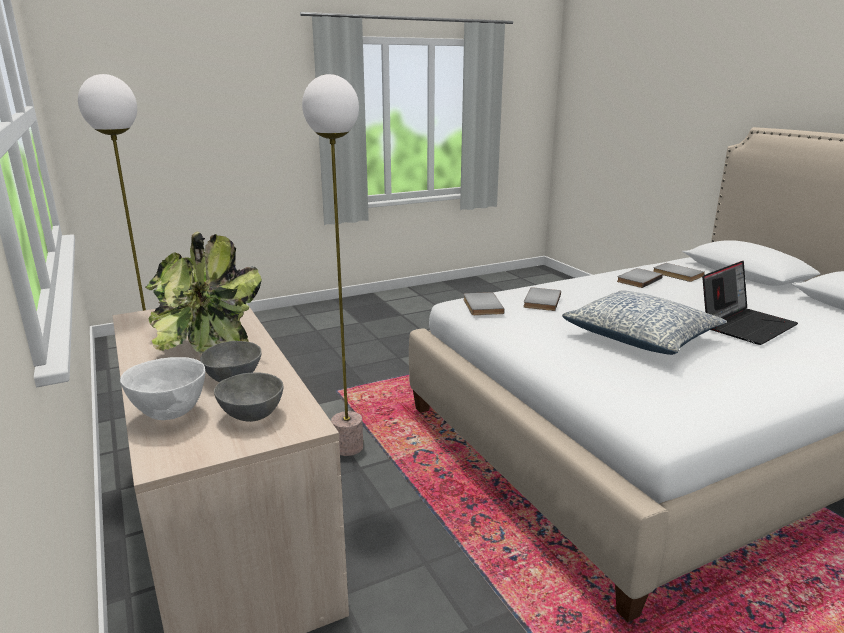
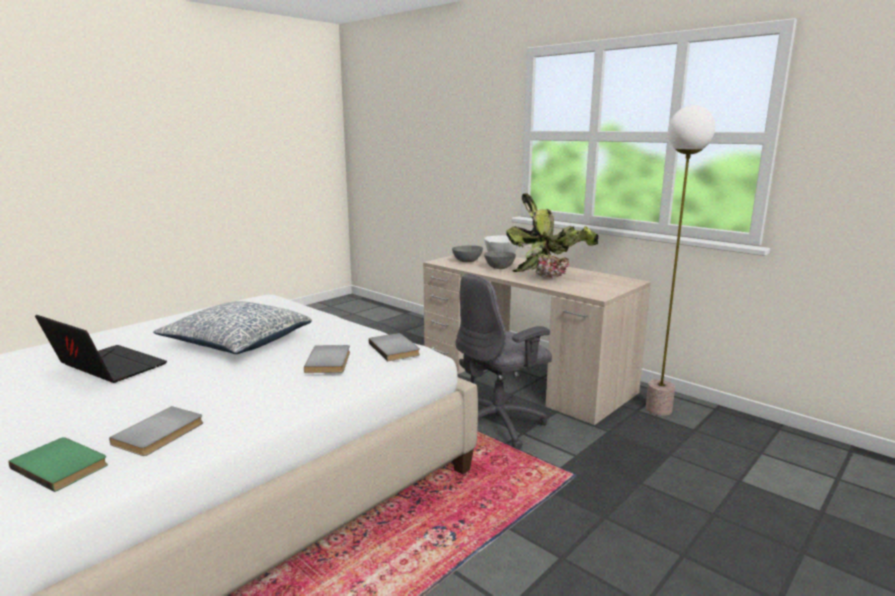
camera: 160 degrees right, 5 degrees down
floor lamp [302,74,363,456] -> grey office chair [455,273,552,449]
grey book [653,263,705,282] -> green book [8,437,108,492]
laptop [702,261,798,345] -> laptop turned 90 degrees clockwise [35,315,167,383]

